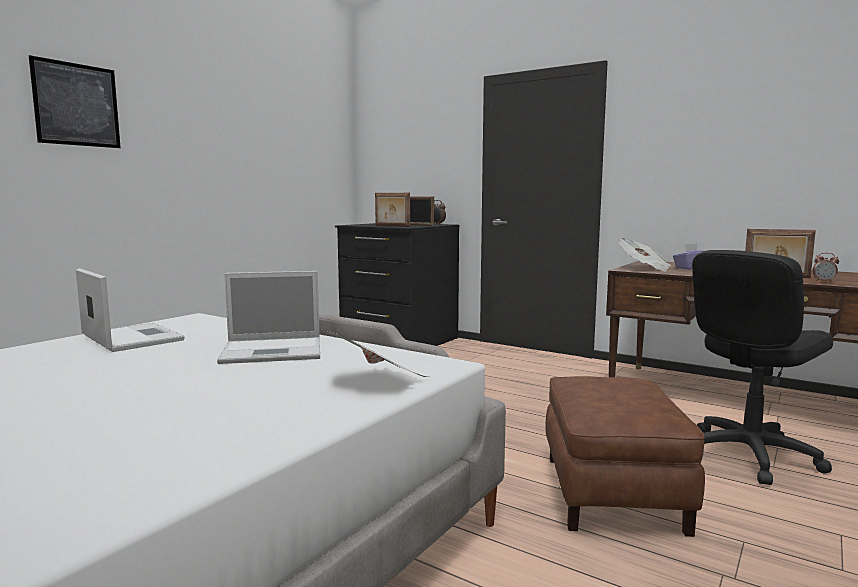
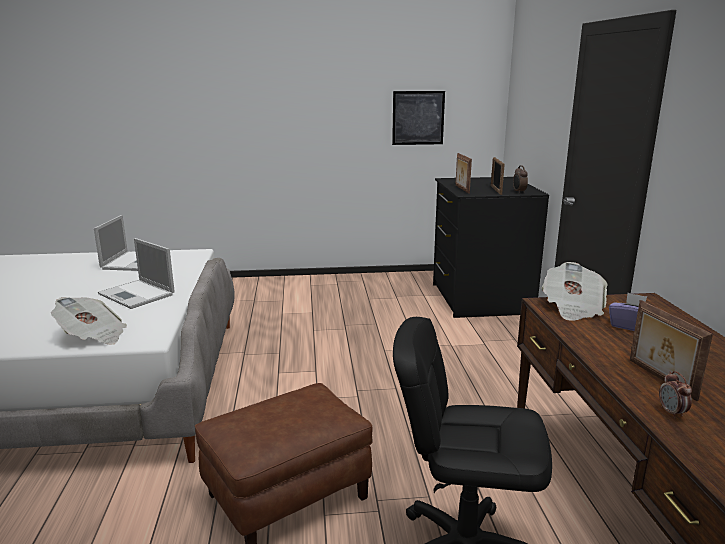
camera: 50 degrees right, 10 degrees up
picture [29,55,121,148] -> picture moved to [392,91,445,145]

